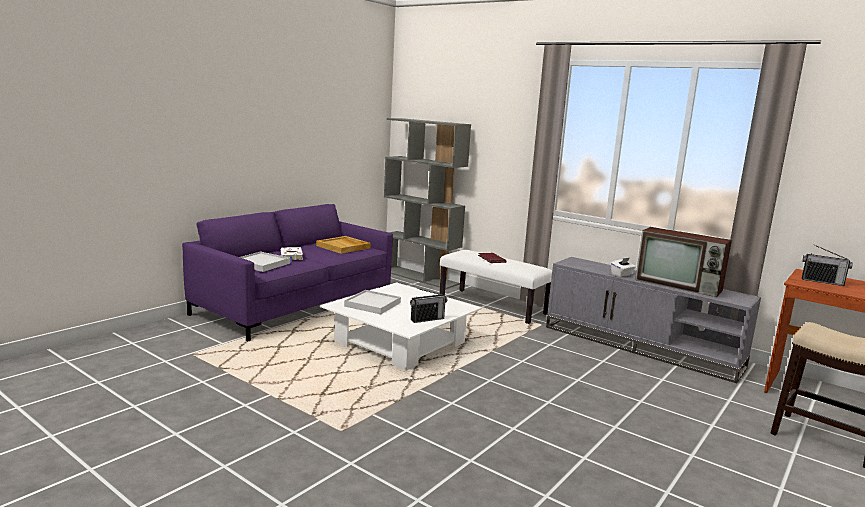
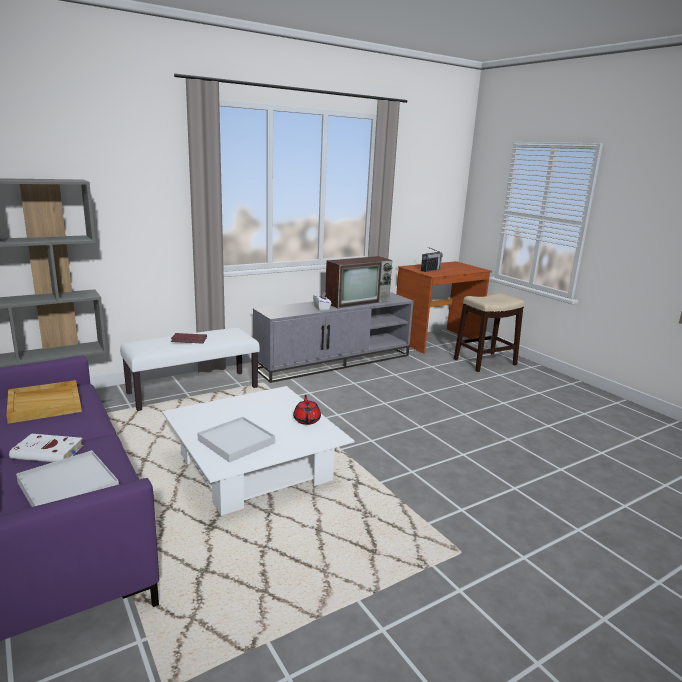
camera: 70 degrees left, 5 degrees up
radio [410,288,447,323] -> red teapot [293,395,321,425]

